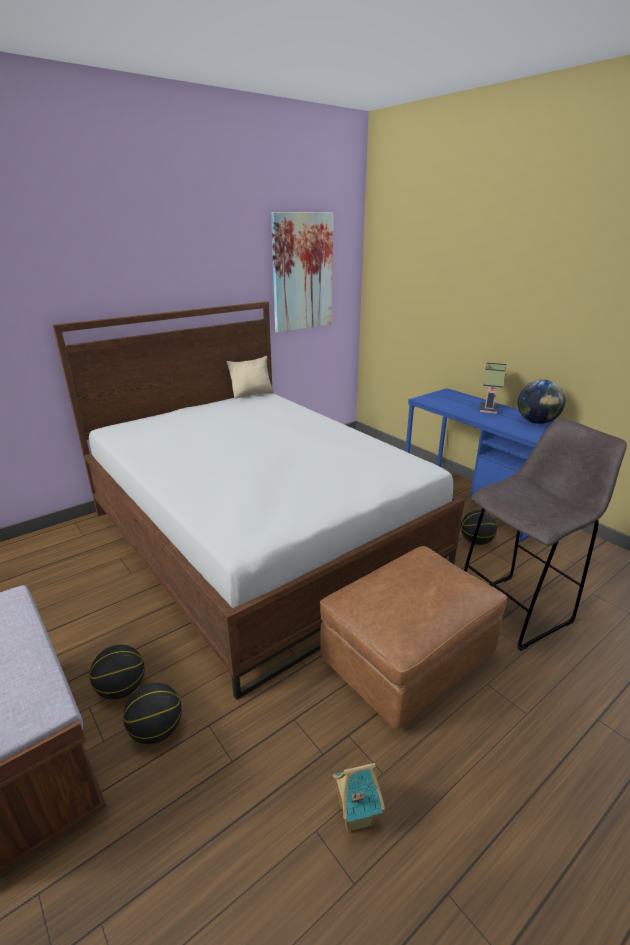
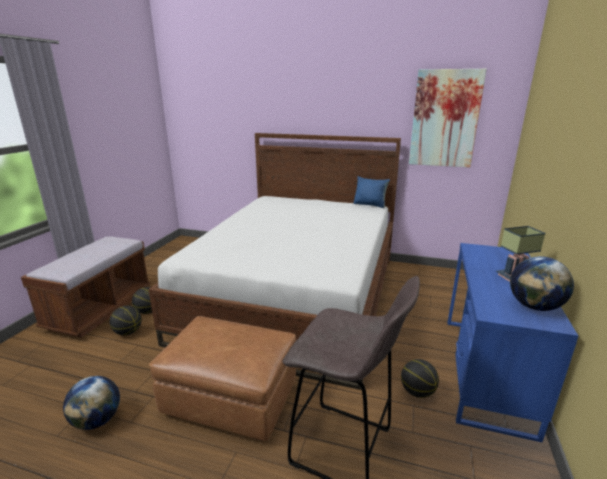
camera: 55 degrees right, 5 degrees down
beige pillow [227,356,274,399] -> blue pillow [354,176,390,208]
toy house [332,763,385,833] -> globe [63,376,120,430]

